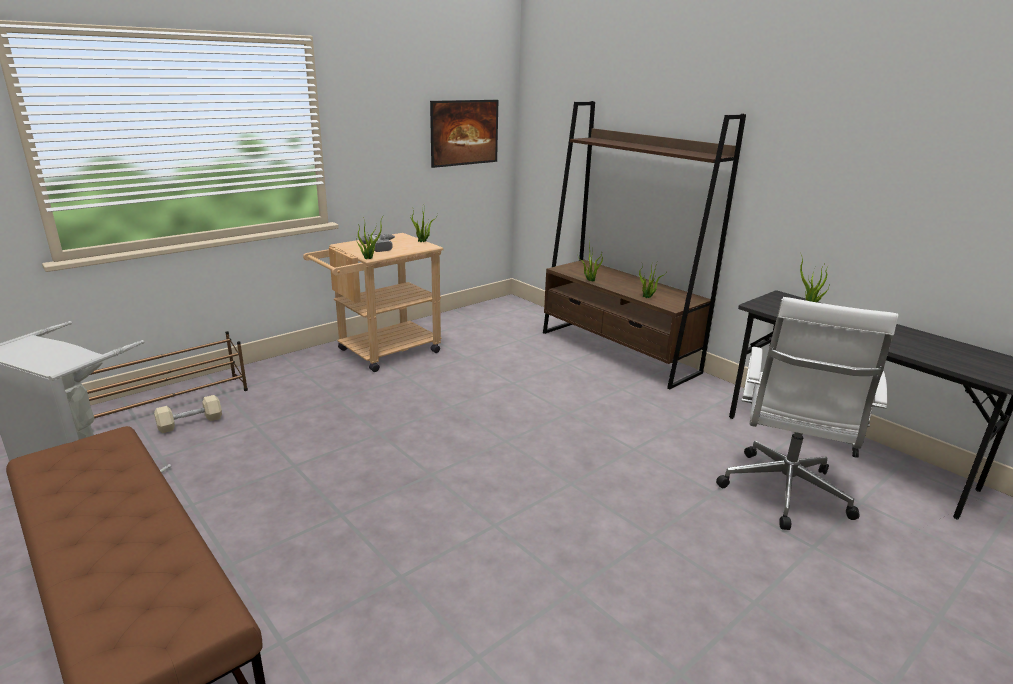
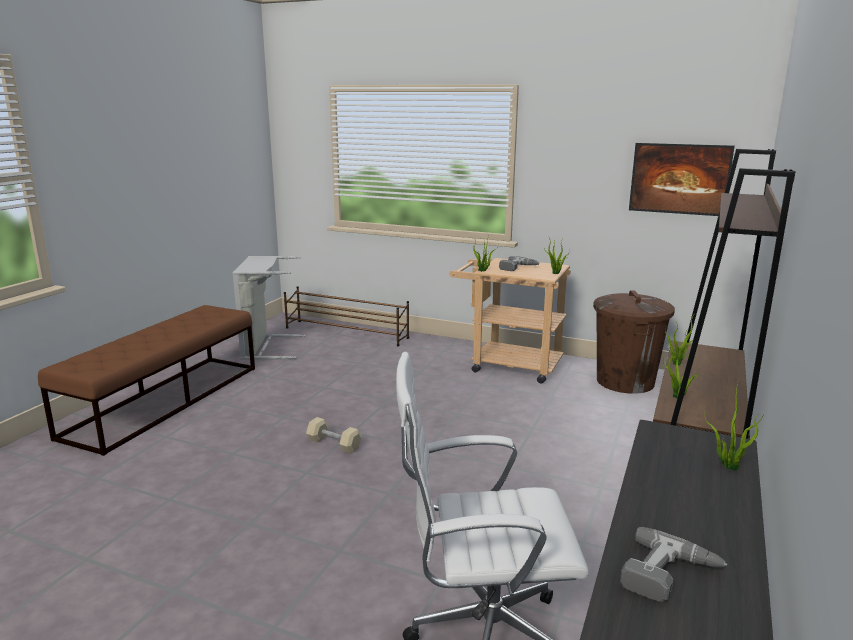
camera: 65 degrees right, 5 degrees down
beige dumbbell [154,395,222,433] -> beige dumbbell moved to [306,417,362,453]
none -> brown trash can [593,290,675,394]
none -> power drill [620,527,727,602]

